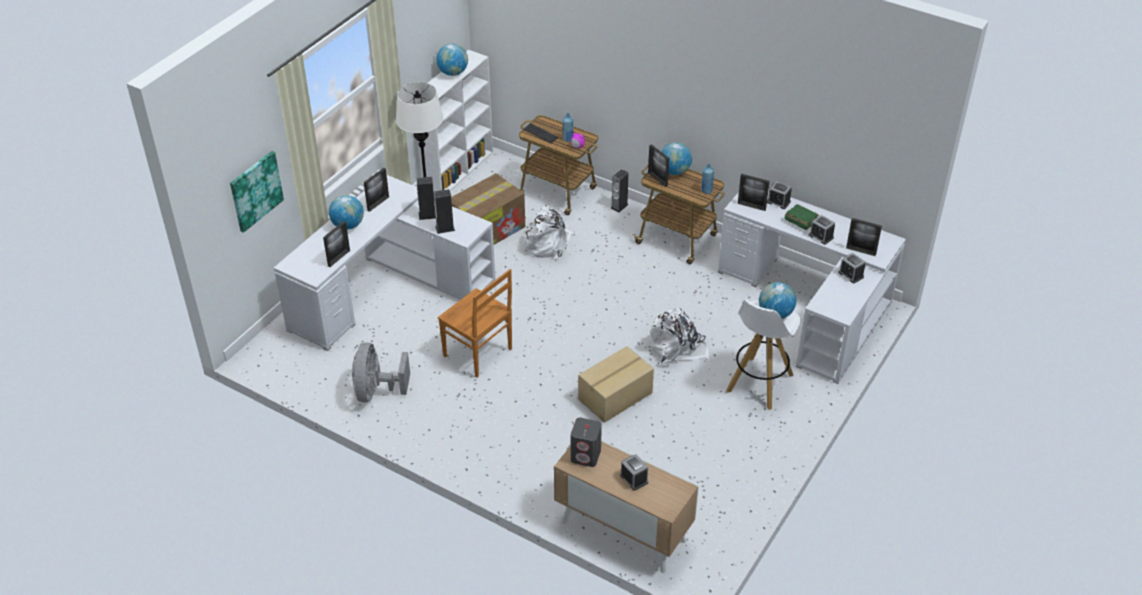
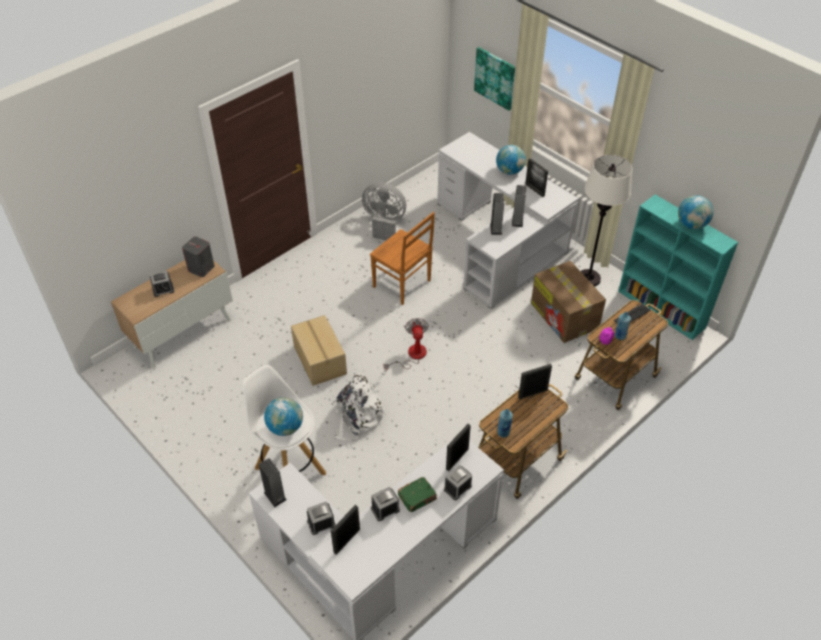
camera: 105 degrees right, 5 degrees up
picture frame [323,221,350,267] -> none
white bookcase [418,50,493,192] -> turquoise bookcase [618,195,738,340]
brown chair [438,269,512,377] -> brown chair turned 105 degrees counterclockwise [370,212,435,305]
white backpack [524,205,576,261] -> none
speaker [610,169,629,212] -> speaker moved to [259,458,287,507]
globe [661,142,692,175] -> none
none -> fan [384,318,429,371]

